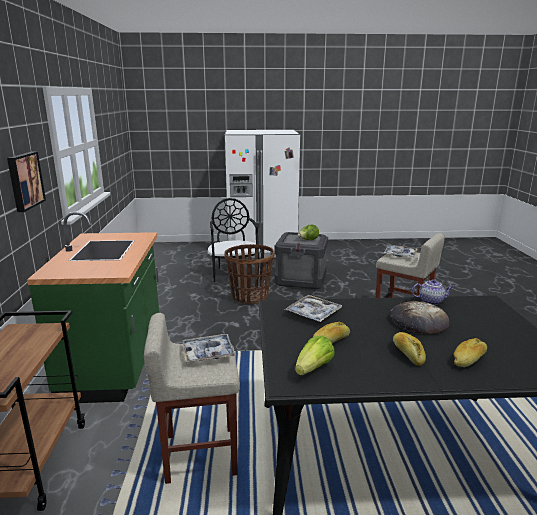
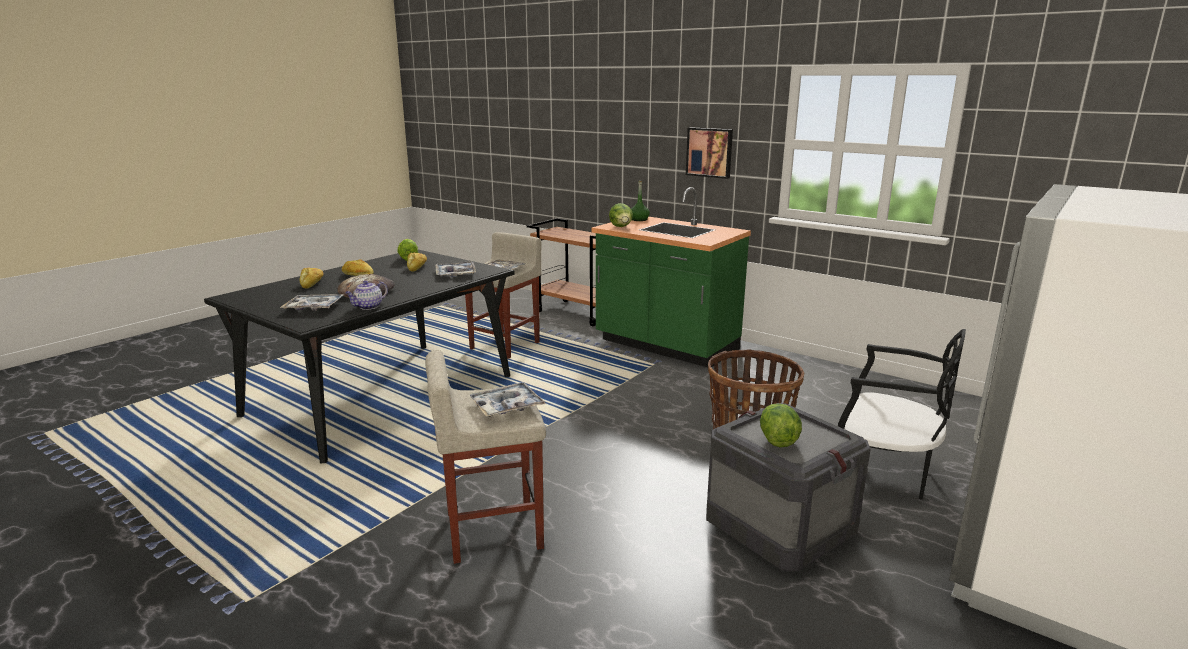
camera: 130 degrees right, 0 degrees up
none -> tray [280,294,344,311]
none -> lettuce [609,203,633,227]
none -> green bottle [631,181,650,221]

